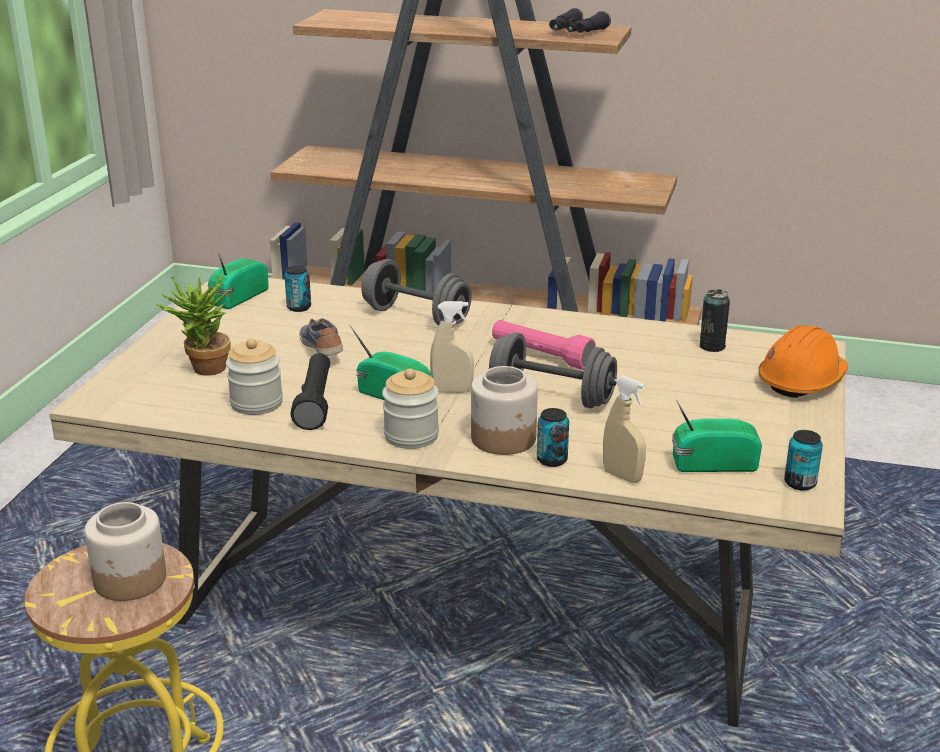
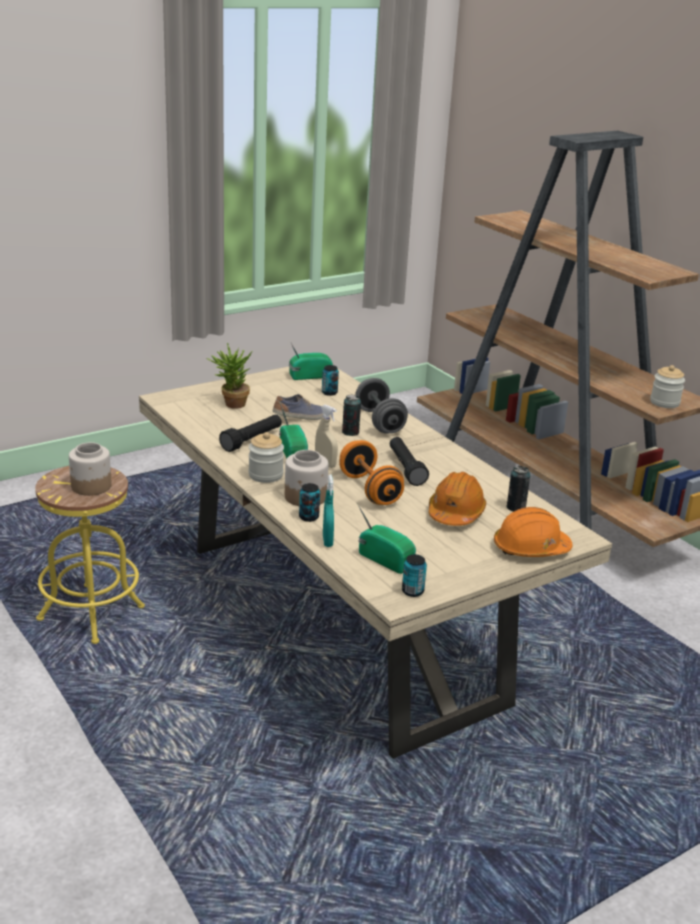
camera: 40 degrees right, 0 degrees up
jar [226,338,283,415] -> jar moved to [650,365,685,408]
shoe [299,318,343,356] -> shoe turned 45 degrees clockwise [272,394,323,420]
grey dumbbell [489,332,617,408] -> orange dumbbell [339,440,404,505]
pink flashlight [492,320,596,370] -> black flashlight [390,437,429,486]
black binoculars [549,8,611,33] -> none
beige spray bottle [603,376,646,483] -> turquoise spray bottle [323,474,334,547]
none -> can [342,395,361,436]
none -> orange hard hat [429,472,486,526]

